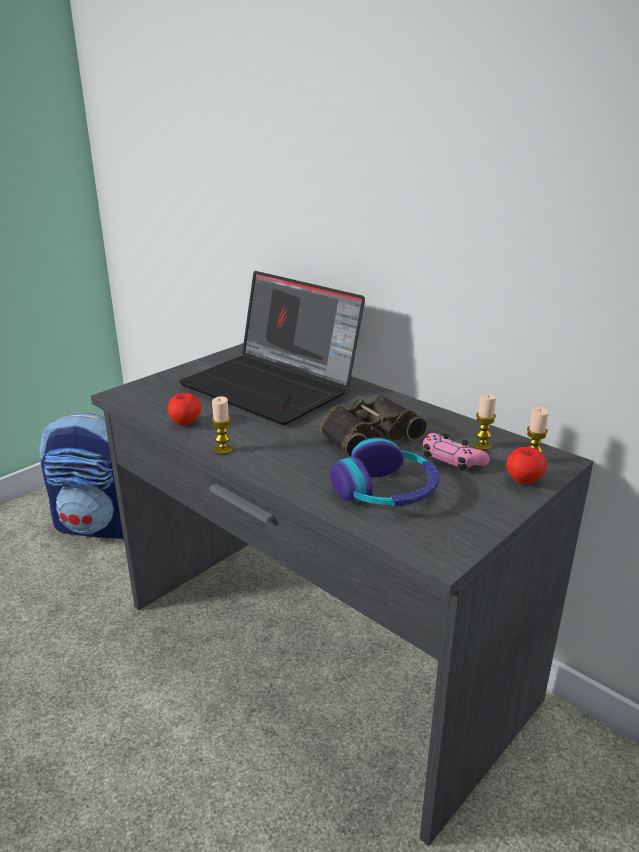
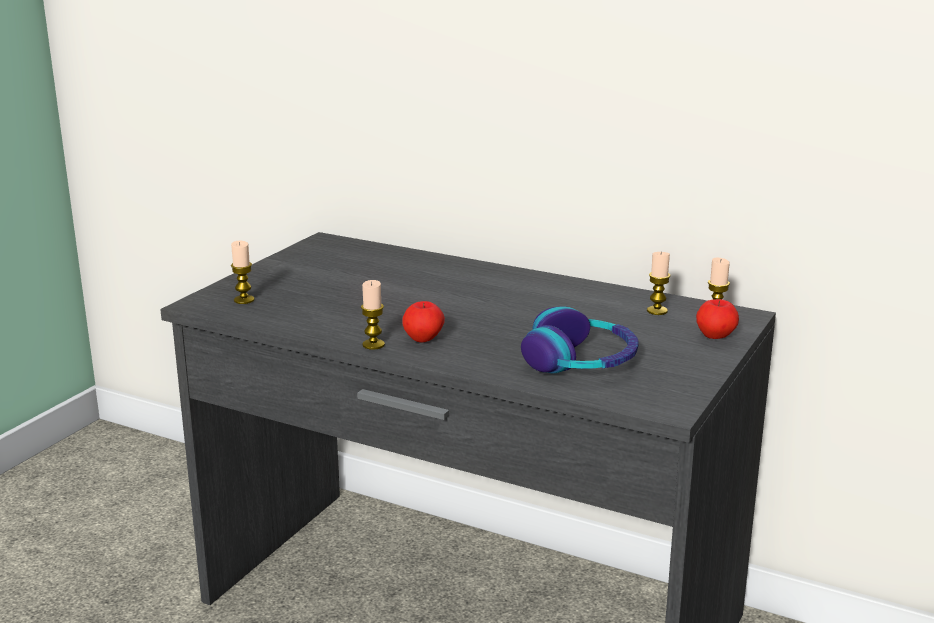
camera: 15 degrees left, 5 degrees down
backpack [39,413,124,540] -> none
apple [167,393,201,426] -> apple moved to [402,301,445,343]
laptop [179,271,365,425] -> none
binoculars [320,395,428,457] -> none
pink game controller [423,433,489,471] -> none
none -> candle [231,240,255,304]

